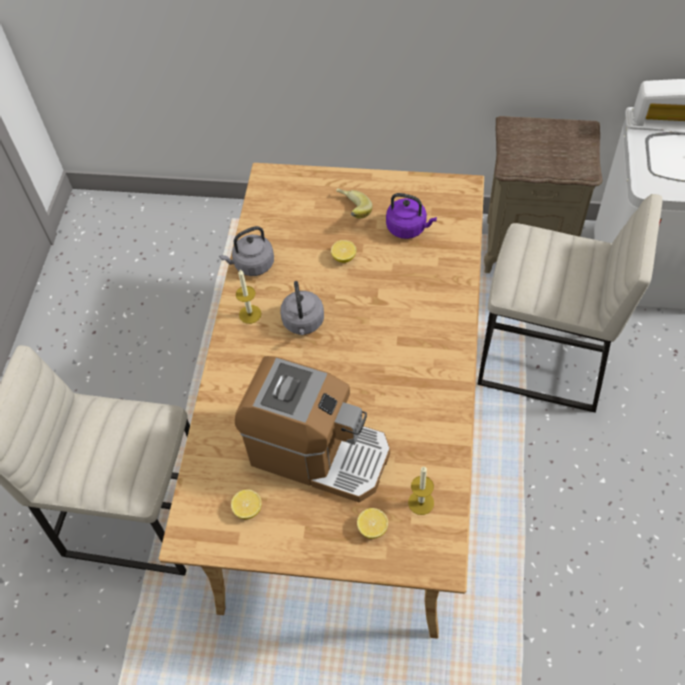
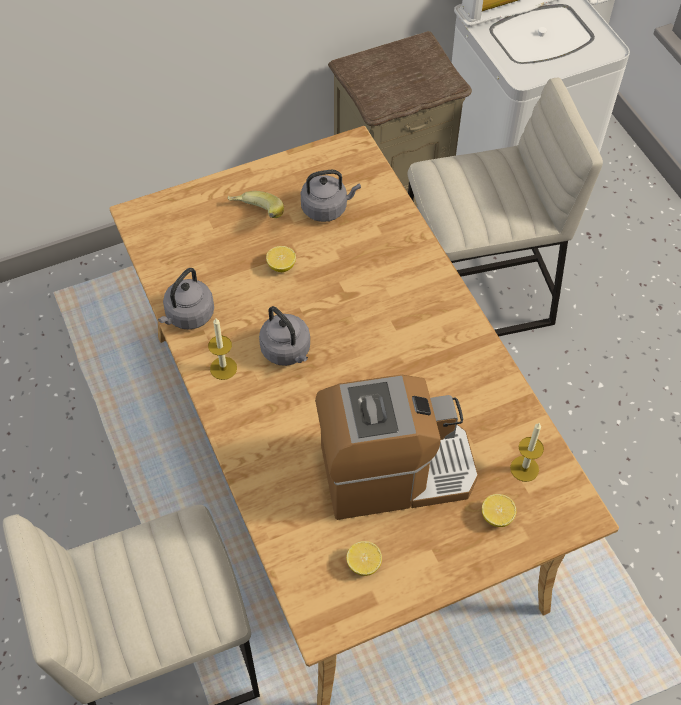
camera: 35 degrees left, 0 degrees up
purple kettle [386,193,437,239] -> grey kettle [301,170,361,222]

